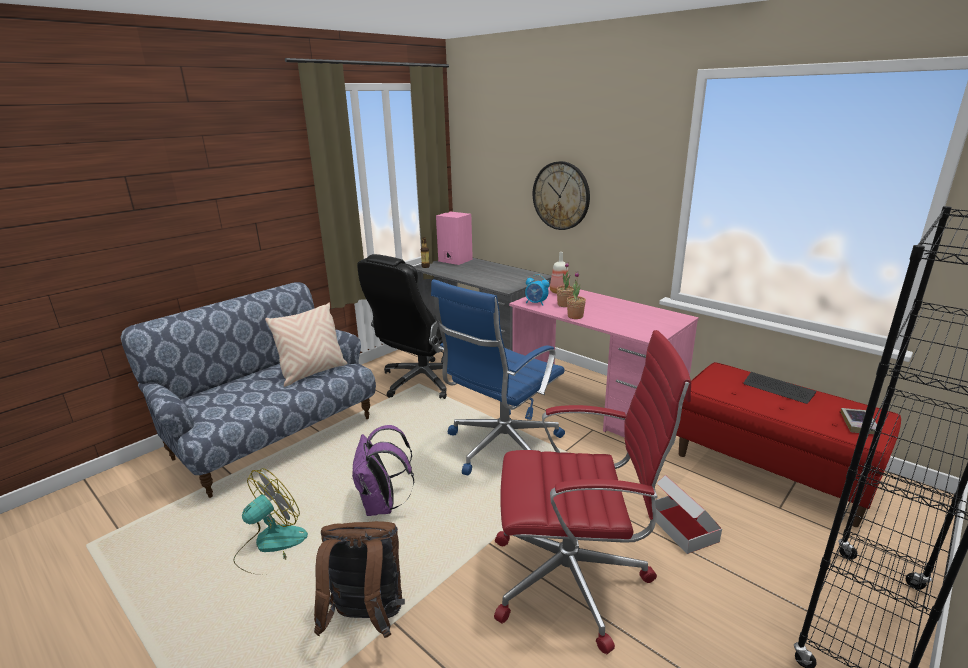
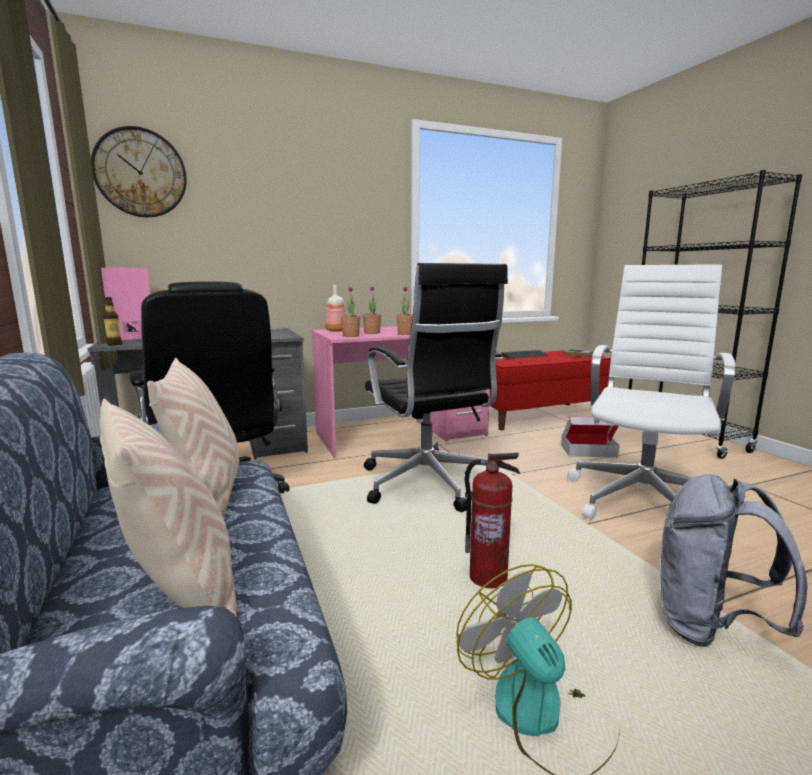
camera: 65 degrees left, 10 degrees down
brown backpack [314,521,405,638] -> grey backpack [660,474,808,647]
purple backpack [352,425,414,516] -> fire extinguisher [464,453,520,588]
blue office chair [431,280,565,475] -> black office chair [364,263,508,512]
red office chair [494,330,691,655] -> white office chair [567,264,735,520]
alarm clock [525,274,549,306] -> potted plant [341,286,361,337]
wall clock [533,161,590,230] -> wall clock moved to [91,126,187,217]
none -> beige pillow [100,398,237,617]

